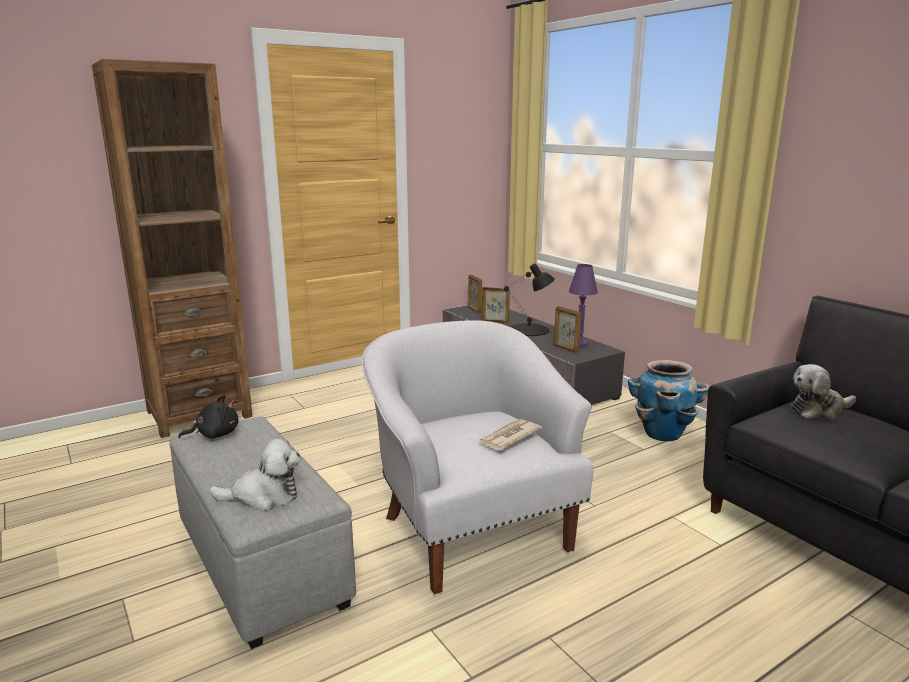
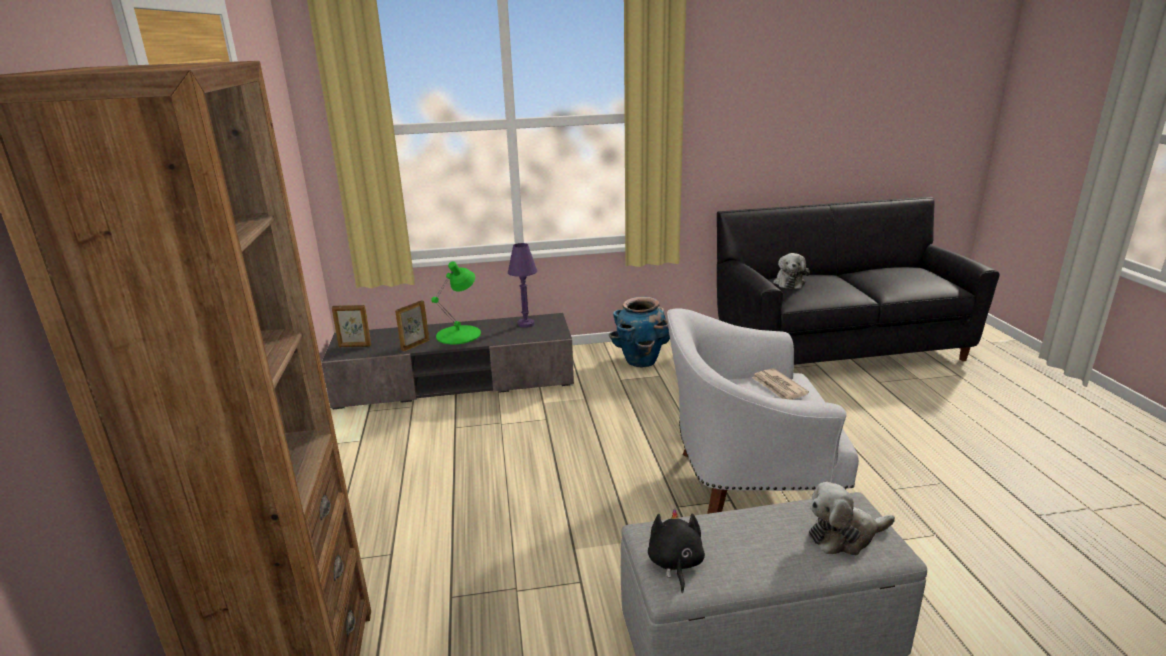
camera: 65 degrees left, 5 degrees up
plush toy [209,438,301,511] -> plush toy turned 120 degrees counterclockwise [809,482,895,555]
black table lamp [504,263,555,336] -> green table lamp [431,261,481,344]
picture frame [554,306,581,353] -> none

